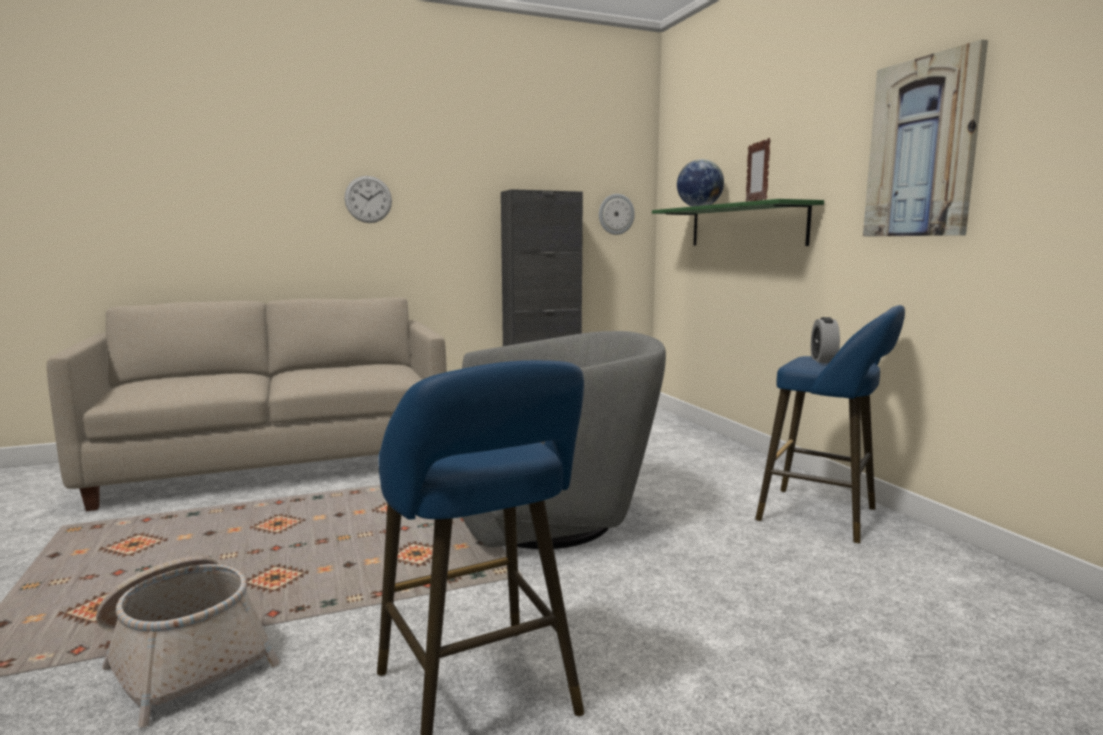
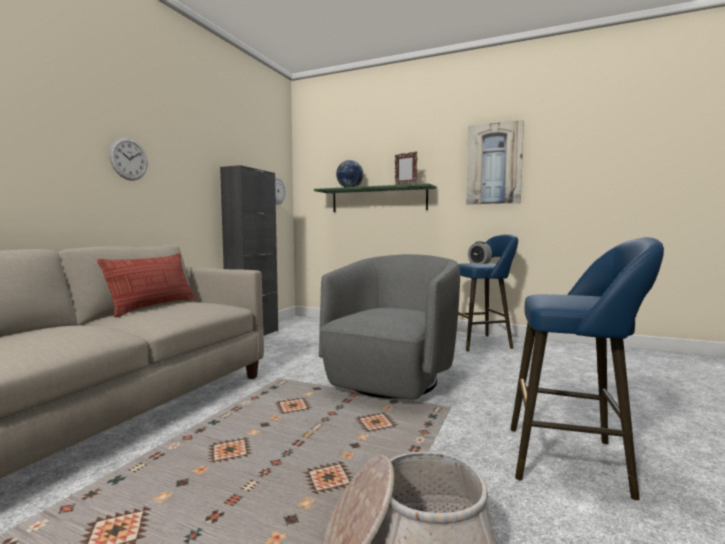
camera: 45 degrees left, 5 degrees down
none -> pillow [97,253,195,318]

